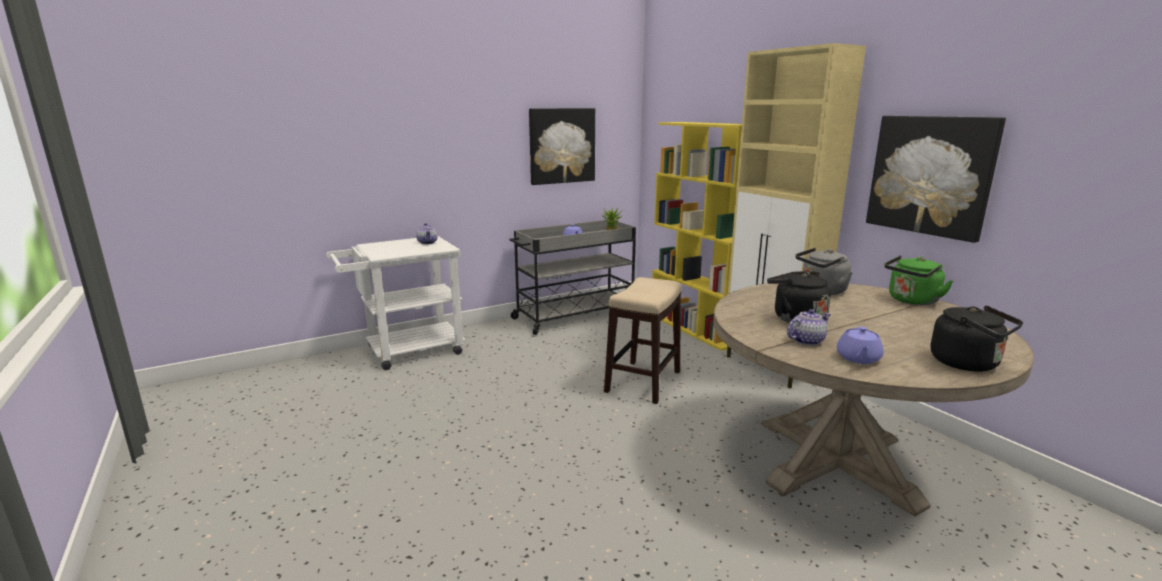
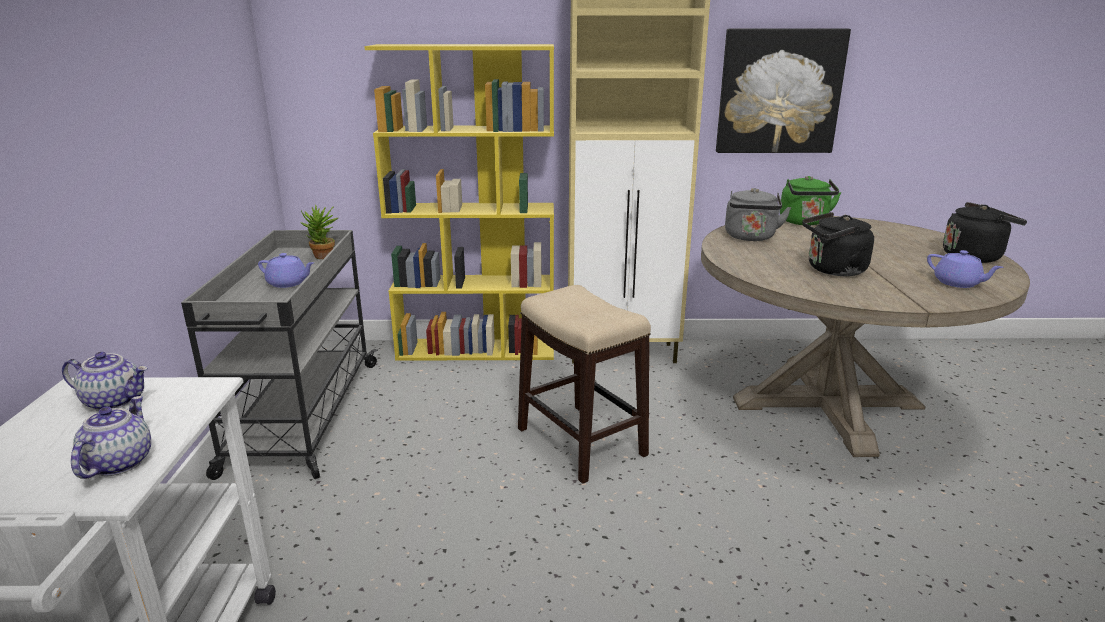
camera: 60 degrees left, 5 degrees up
picture [529,108,595,185] -> none
teapot [787,309,831,346] -> teapot moved to [71,396,151,479]

